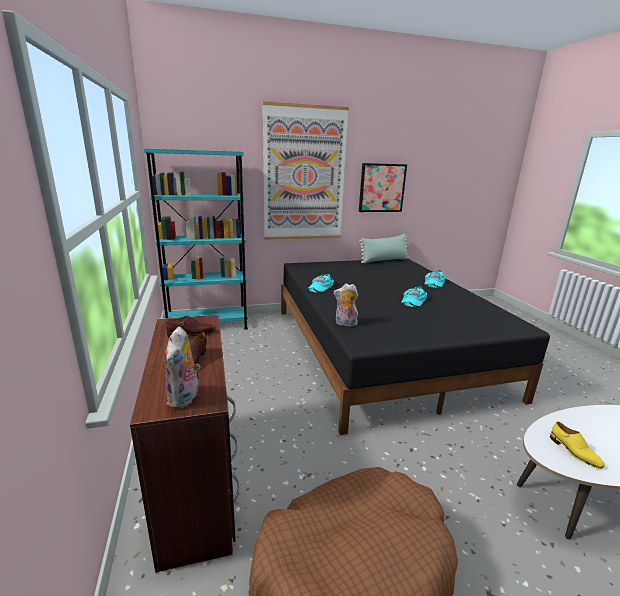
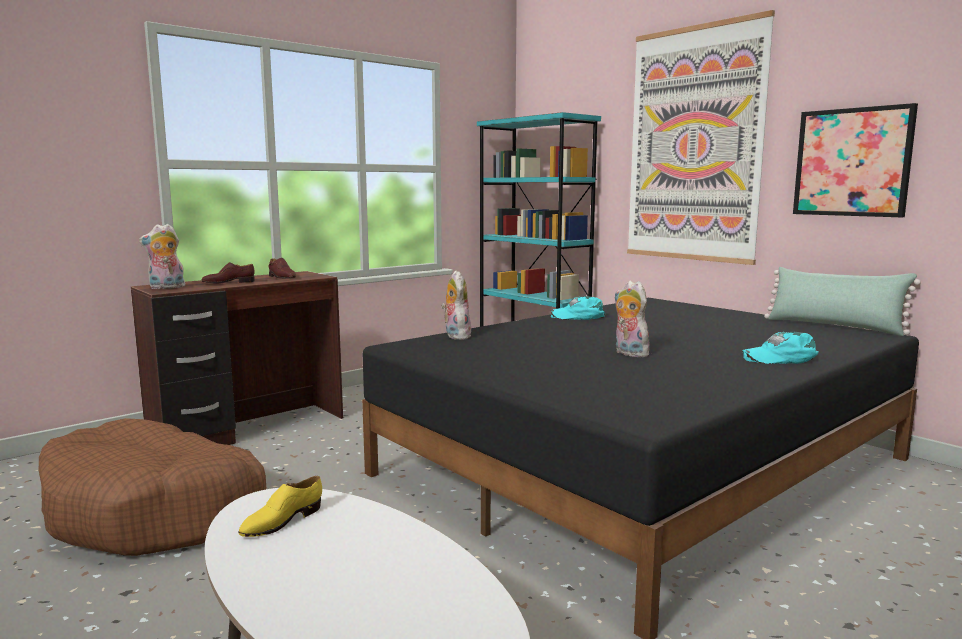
camera: 65 degrees right, 10 degrees down
turquoise cap [401,286,427,307] -> plush toy [615,281,649,357]

